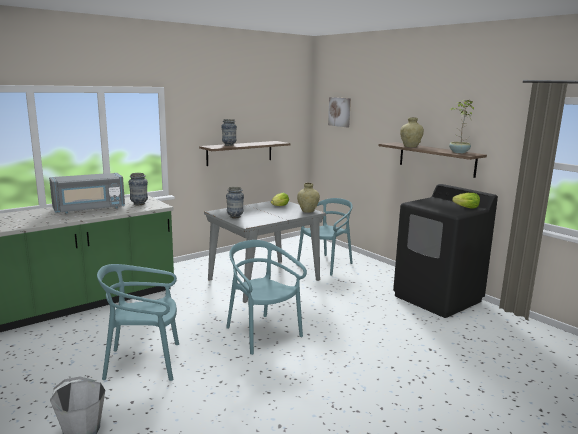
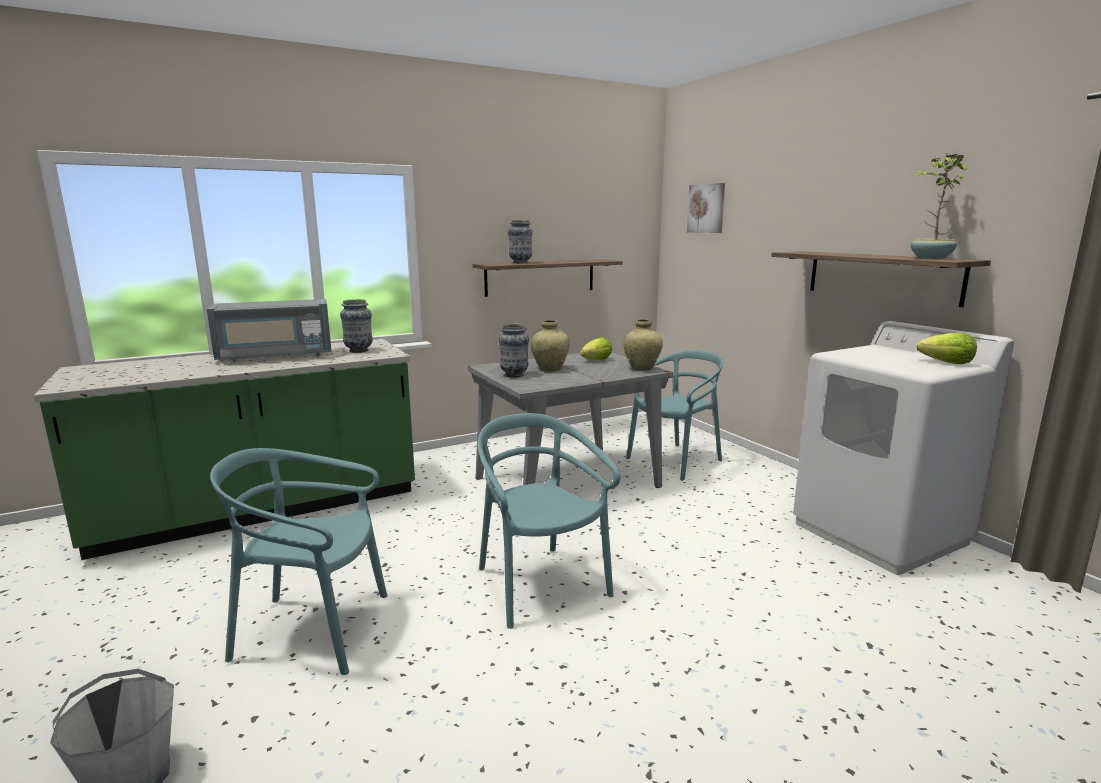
camera: 10 degrees right, 0 degrees up
black washing machine [393,184,498,318] -> white washing machine [793,321,1014,575]
beige vase [400,117,424,147] -> beige vase moved to [531,320,570,371]

